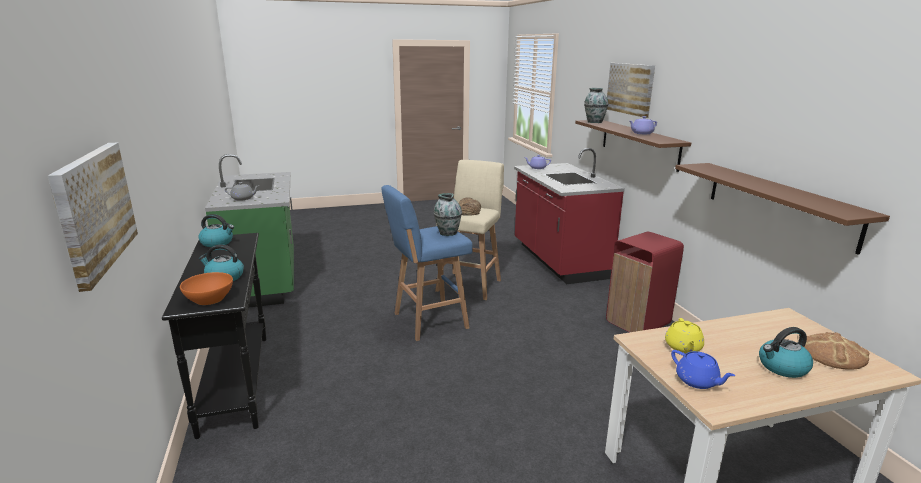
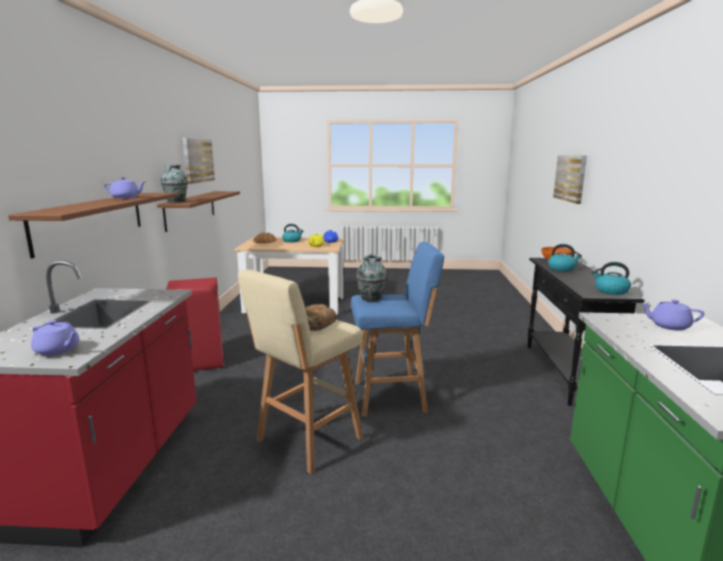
camera: 160 degrees left, 5 degrees down
grey teapot [225,182,259,201] -> purple teapot [640,299,704,331]
vase [584,88,608,123] -> vase moved to [161,165,188,203]
picture [607,63,655,118] -> picture moved to [182,138,215,184]

